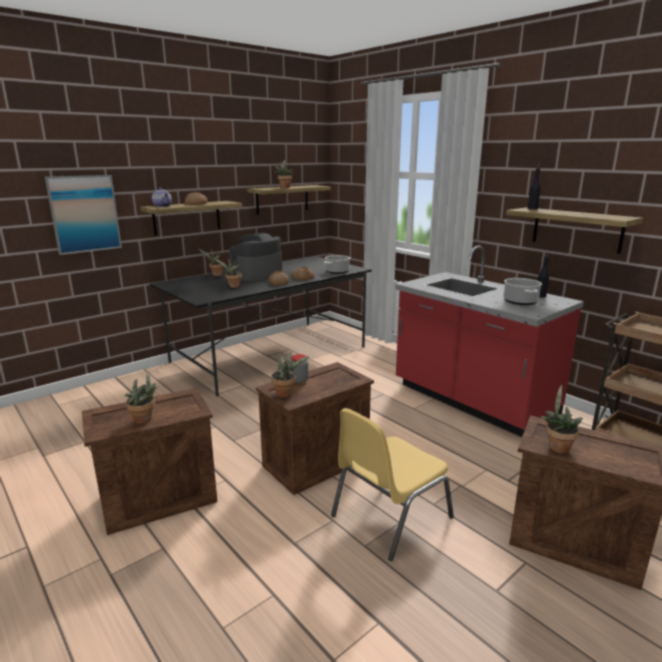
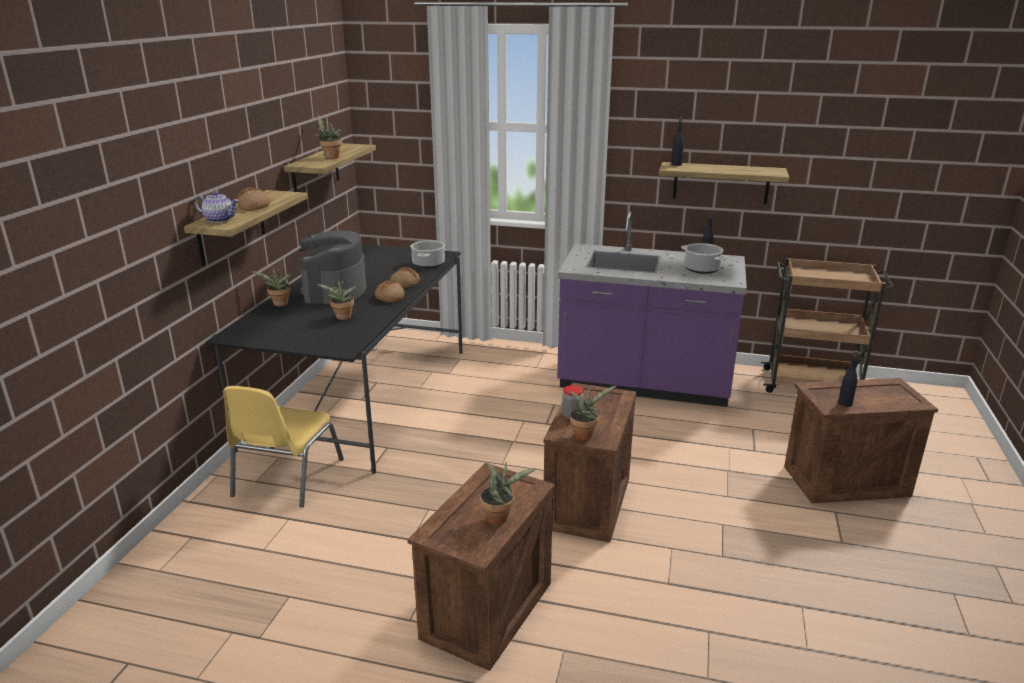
camera: 35 degrees left, 5 degrees up
picture [45,175,122,255] -> none
yellow chair [331,408,454,561] -> yellow chair moved to [223,386,344,508]
red counter [396,245,584,437] -> purple counter [557,211,747,407]
potted plant [541,385,583,453] -> black bottle [838,350,858,407]

